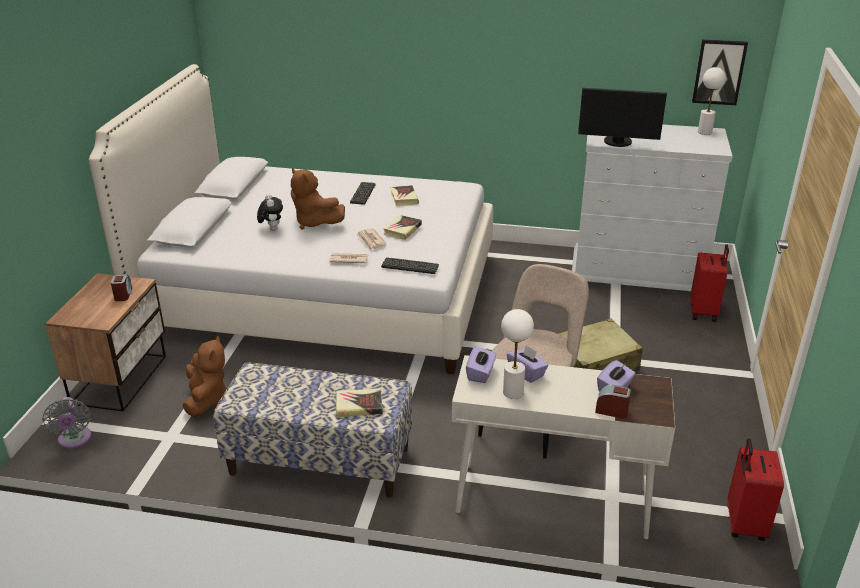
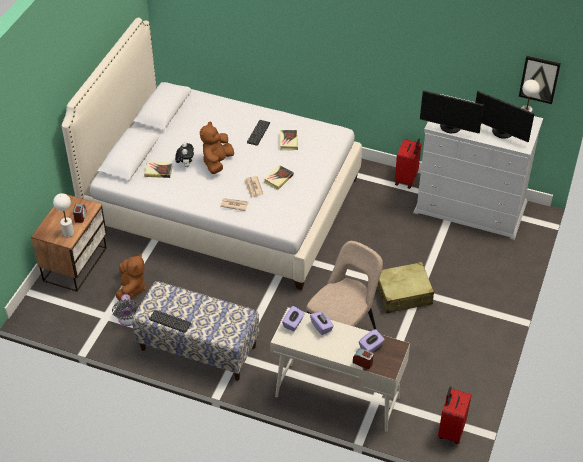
camera: 10 degrees right, 15 degrees up
grey fan [42,397,92,448] -> grey fan moved to [112,294,140,326]
brown plush toy [291,168,345,230] -> brown plush toy turned 60 degrees clockwise [200,121,234,174]
book [336,389,383,417] -> book moved to [144,161,173,178]
keyboard [381,257,439,274] -> keyboard moved to [149,310,191,333]
white table lamp [501,309,534,399] -> white table lamp moved to [53,193,74,237]
red suitcase [690,244,729,322] -> red suitcase moved to [395,139,422,189]
none -> monitor [475,91,534,142]

